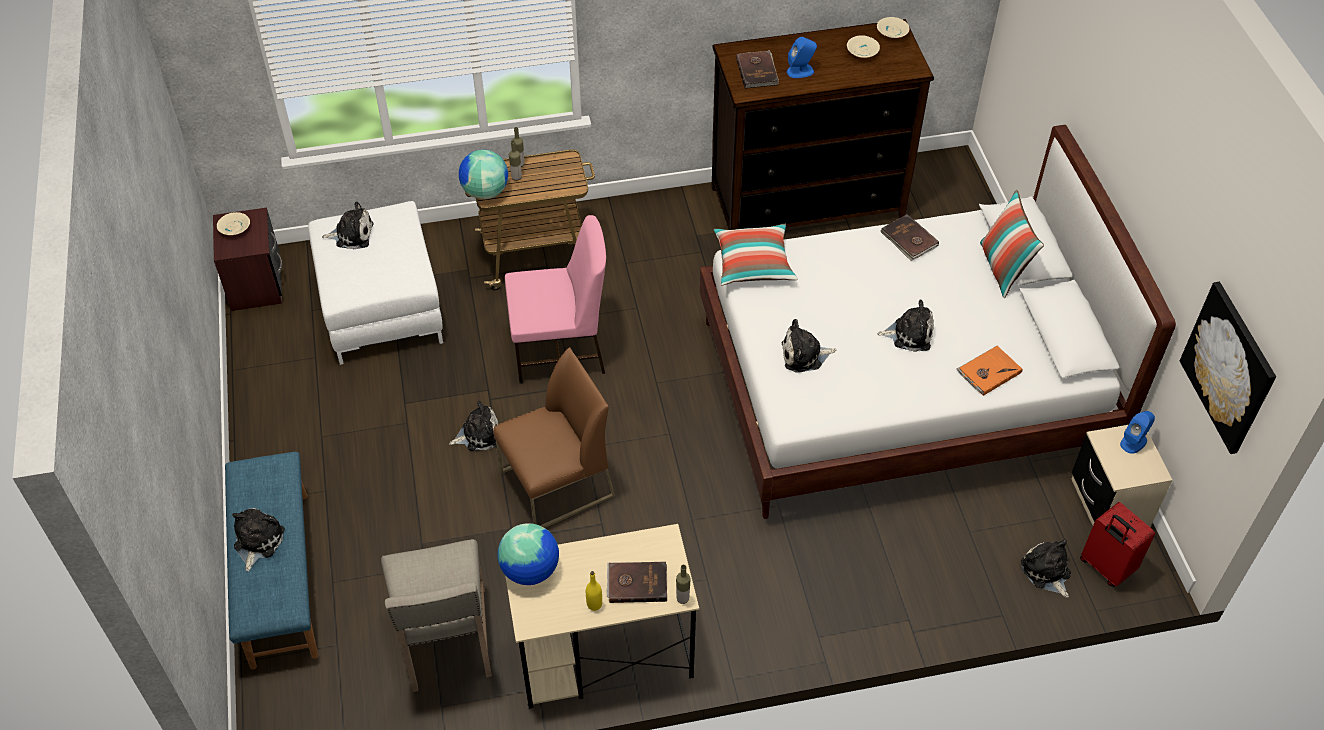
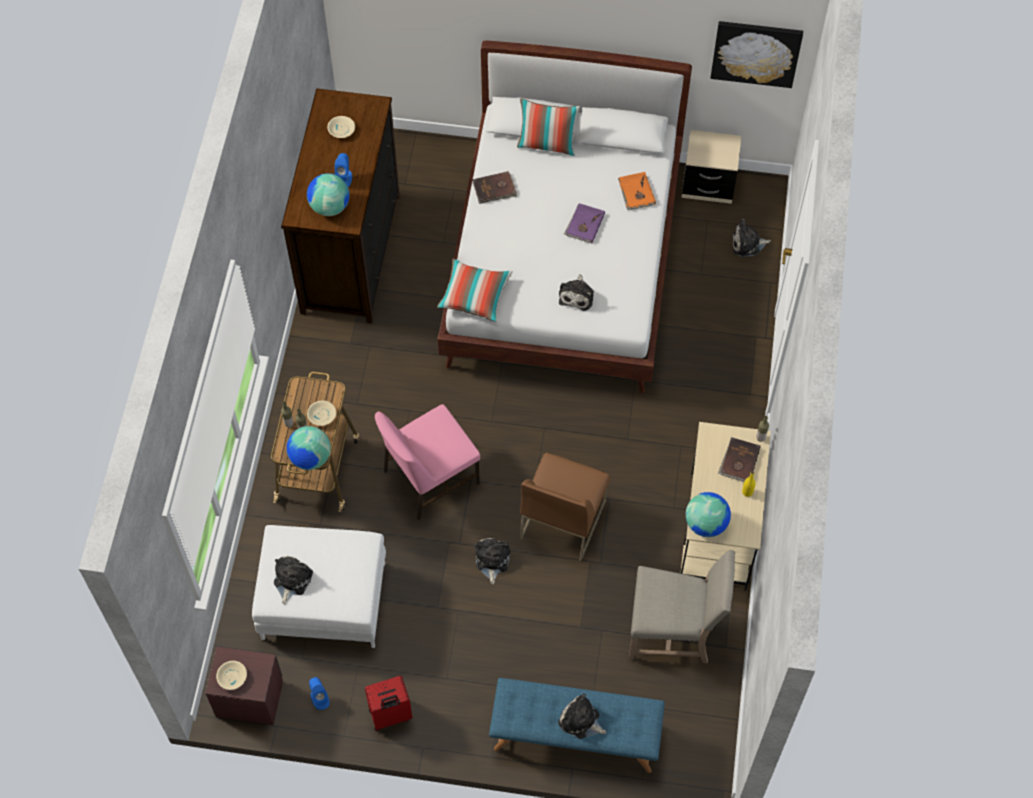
camera: 70 degrees left, 10 degrees up
brown chair [493,347,615,528] -> brown chair turned 150 degrees counterclockwise [520,453,610,561]
pink chair [505,215,606,384] -> pink chair turned 135 degrees counterclockwise [375,404,480,520]
brown book [736,50,779,89] -> globe [307,173,350,216]
beige bowl [877,17,909,38] -> beige bowl moved to [307,401,336,426]
plush toy [877,300,934,352] -> purple book [564,203,605,243]
red suitcase [1080,502,1155,587] -> red suitcase moved to [365,676,412,731]
blue speaker [1120,411,1155,454] -> blue speaker moved to [309,677,330,710]

